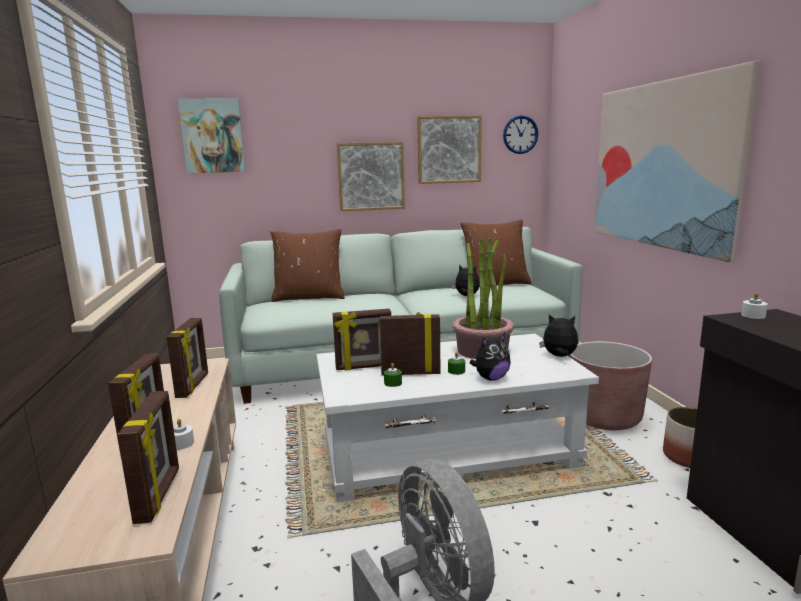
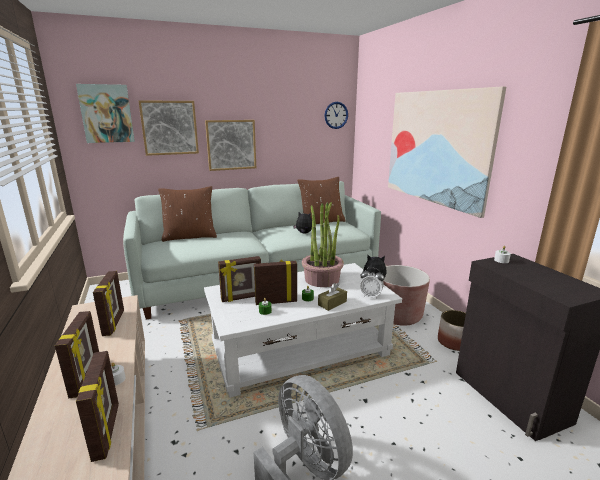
camera: 10 degrees left, 5 degrees up
picture [417,115,482,184] -> picture moved to [139,100,199,156]
plush toy [470,333,511,381] -> brown tissue box [318,283,347,311]
none -> alarm clock [360,268,384,299]

